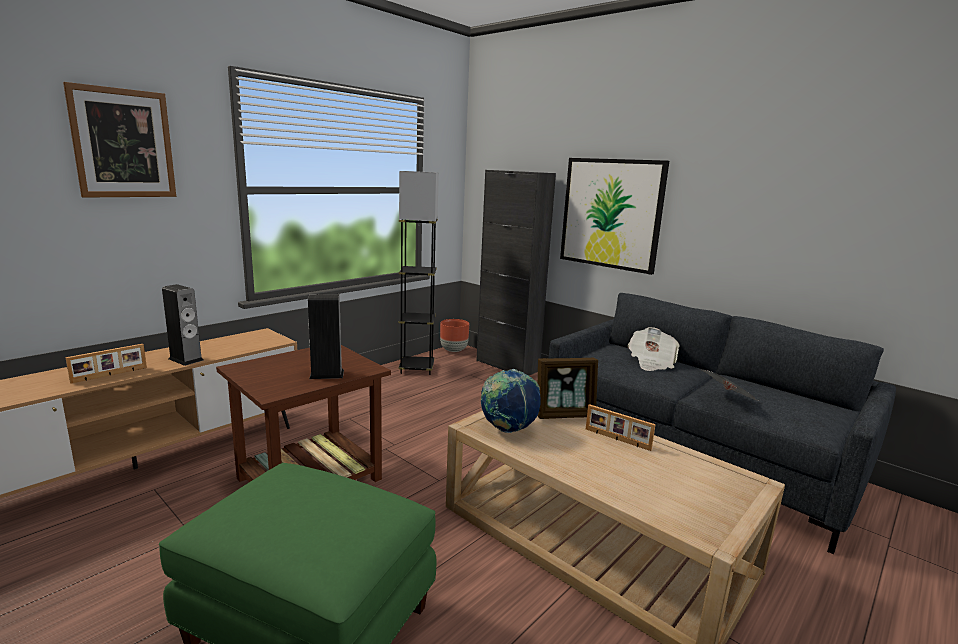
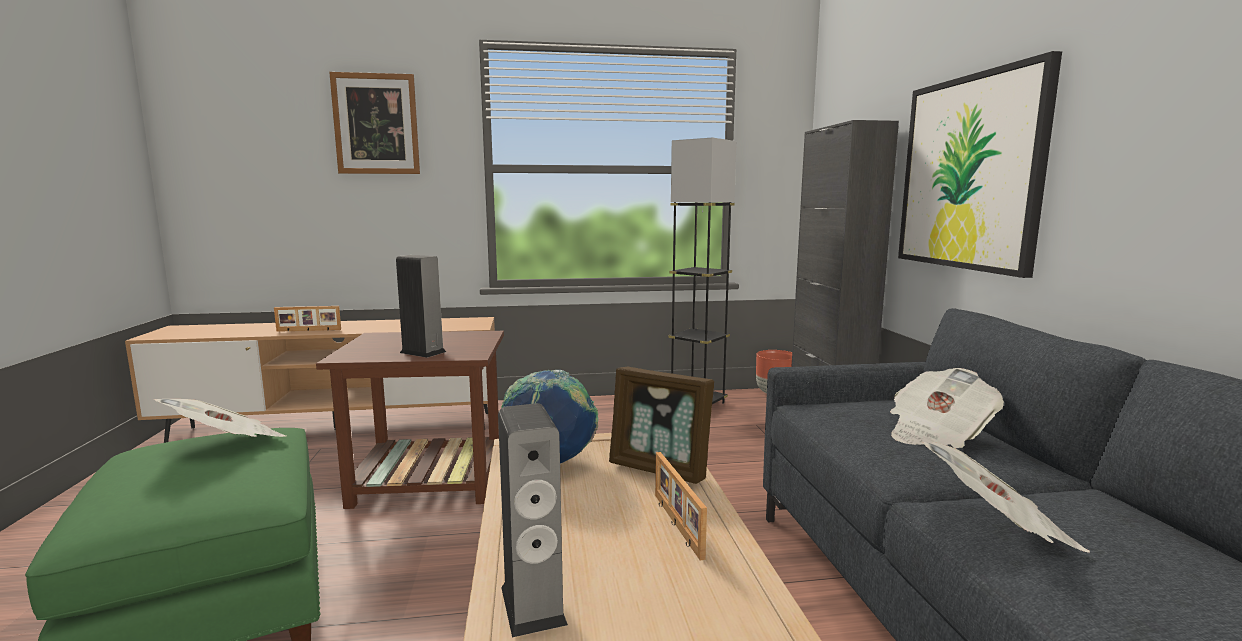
camera: 40 degrees right, 5 degrees down
speaker [162,284,203,366] -> speaker moved to [498,403,568,637]
none -> newspaper [154,399,286,437]

